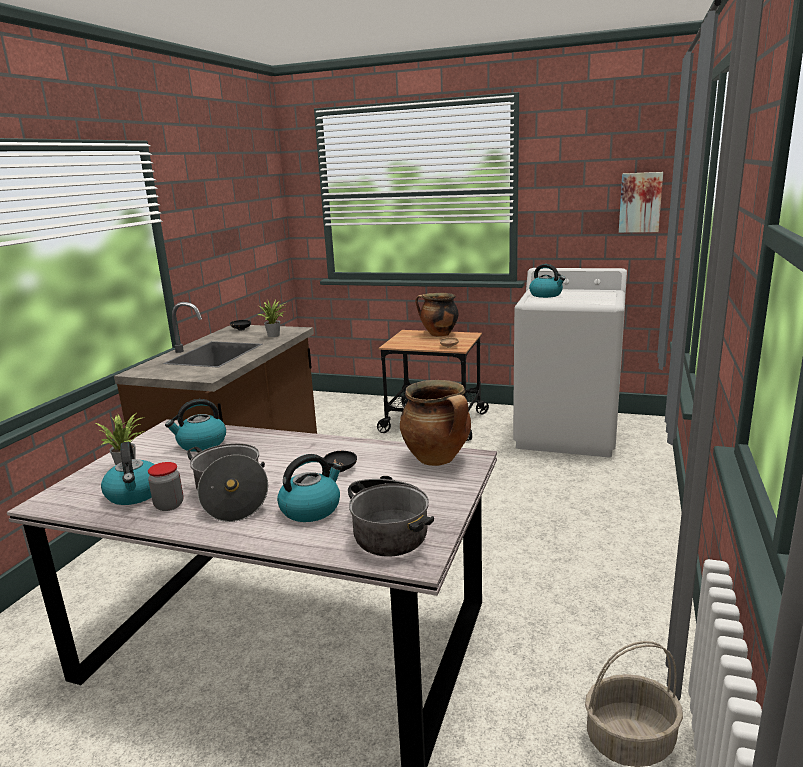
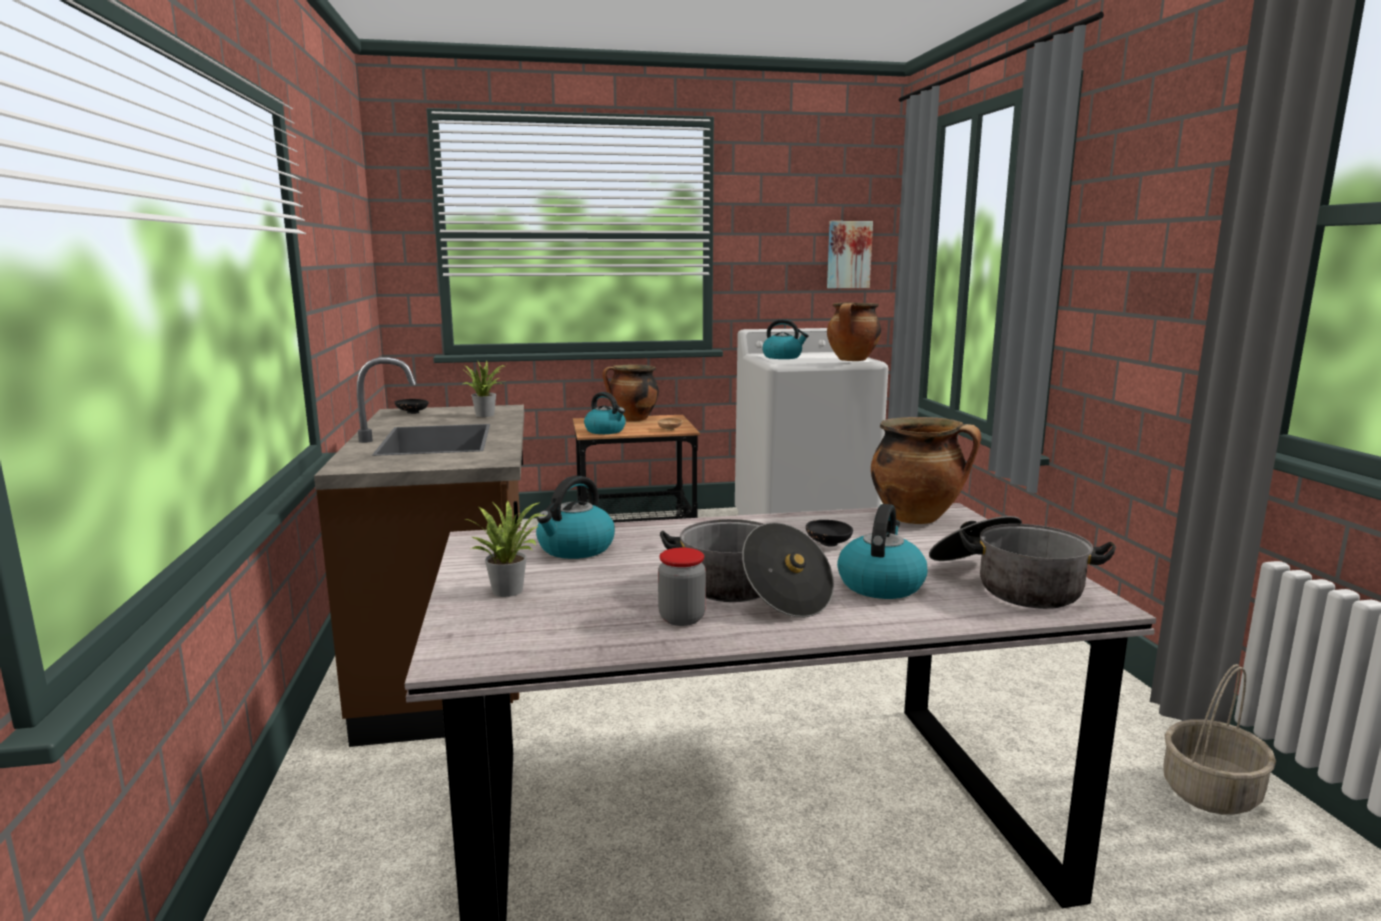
camera: 30 degrees left, 5 degrees down
kettle [101,442,155,505] -> kettle moved to [584,392,626,434]
none -> cooking pot [827,302,881,361]

